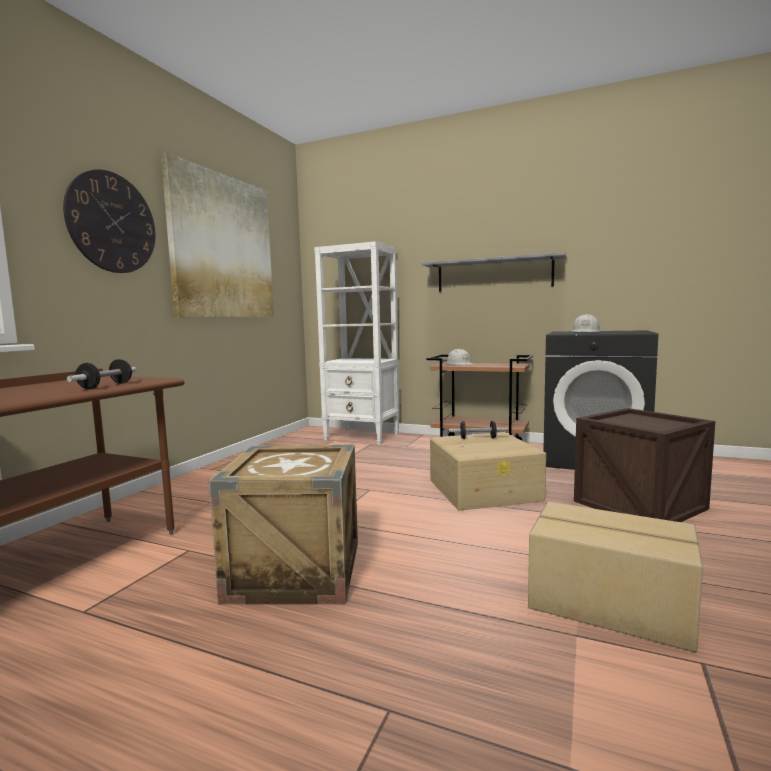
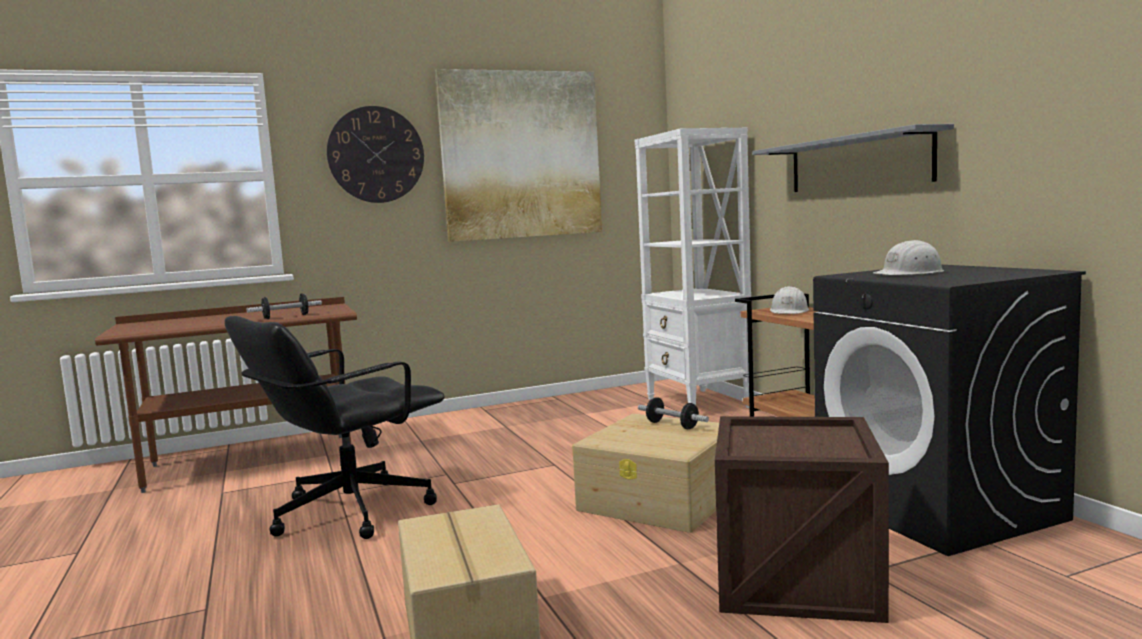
camera: 45 degrees right, 0 degrees up
crate [209,445,358,604] -> black office chair [224,316,445,539]

